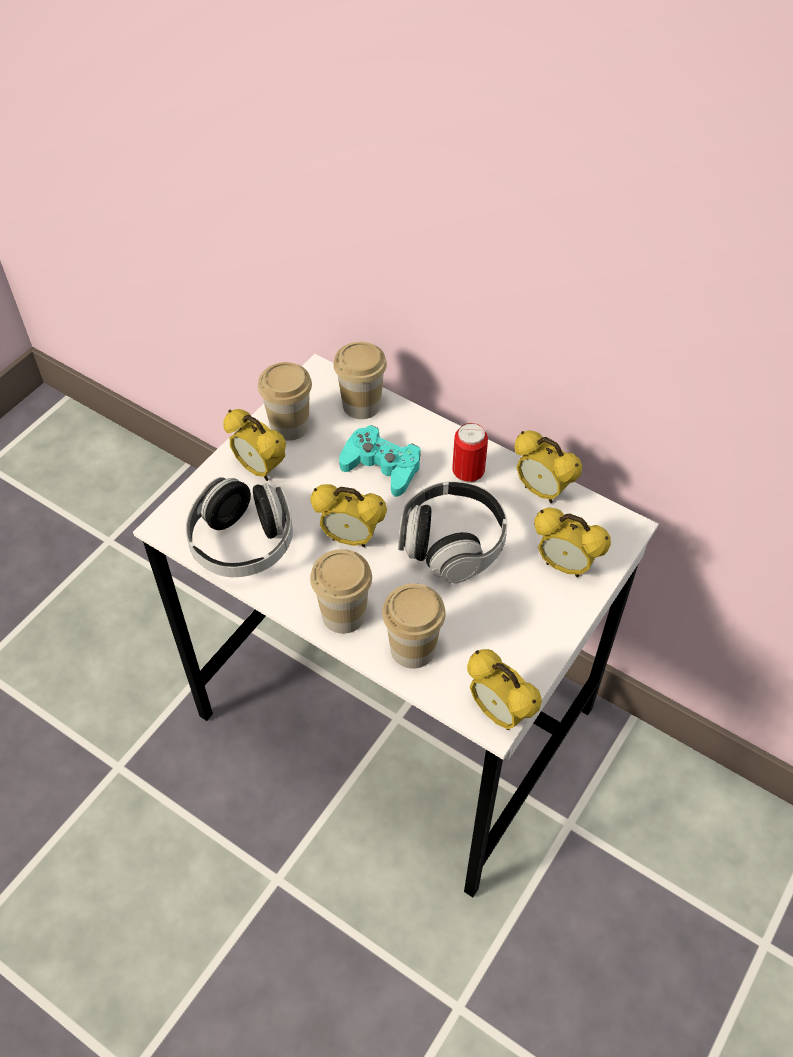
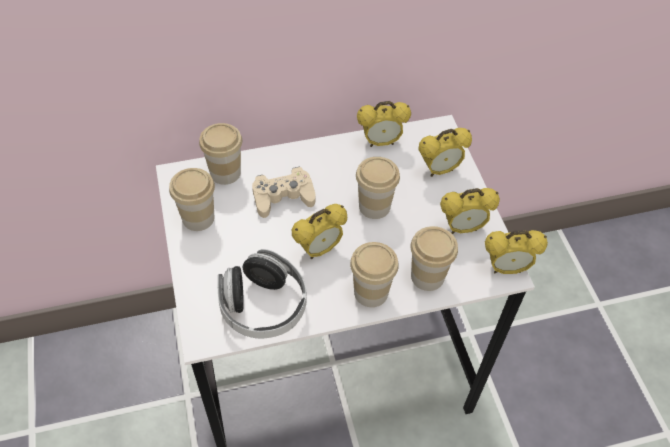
camera: 50 degrees left, 0 degrees up
alarm clock [223,409,286,481] -> alarm clock moved to [440,188,500,234]
turquoise game controller [339,425,421,497] -> beige game controller [252,167,315,218]
headphones [398,481,507,584] -> cup [356,157,400,219]
can [452,423,488,483] -> none

